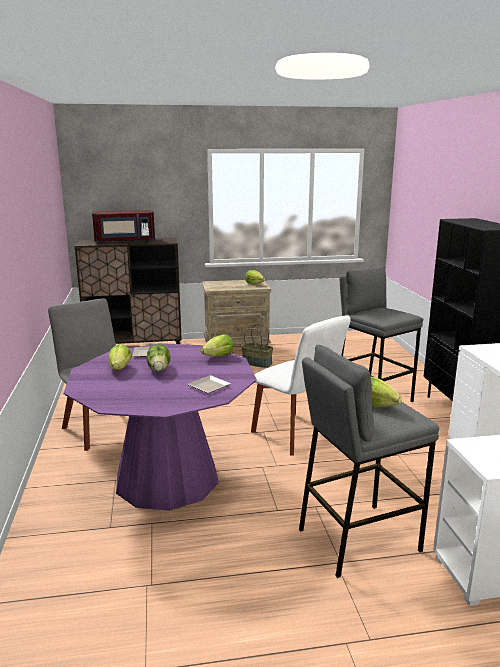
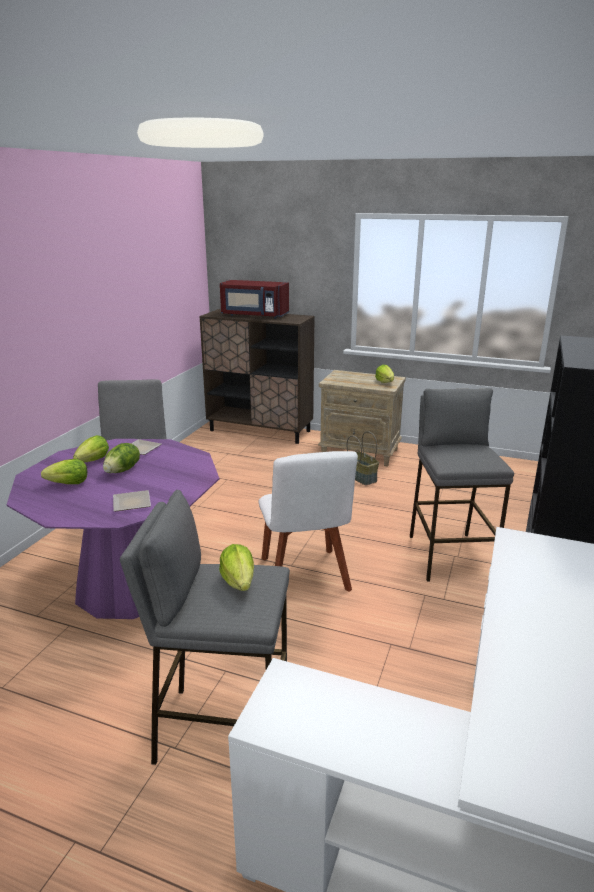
camera: 30 degrees right, 5 degrees up
lettuce [201,334,234,356] -> lettuce moved to [41,459,87,484]

